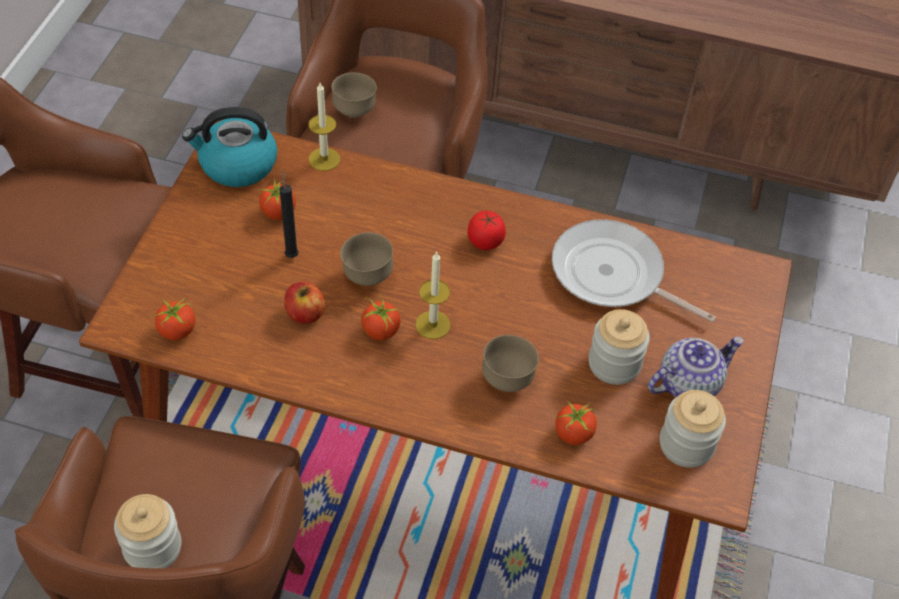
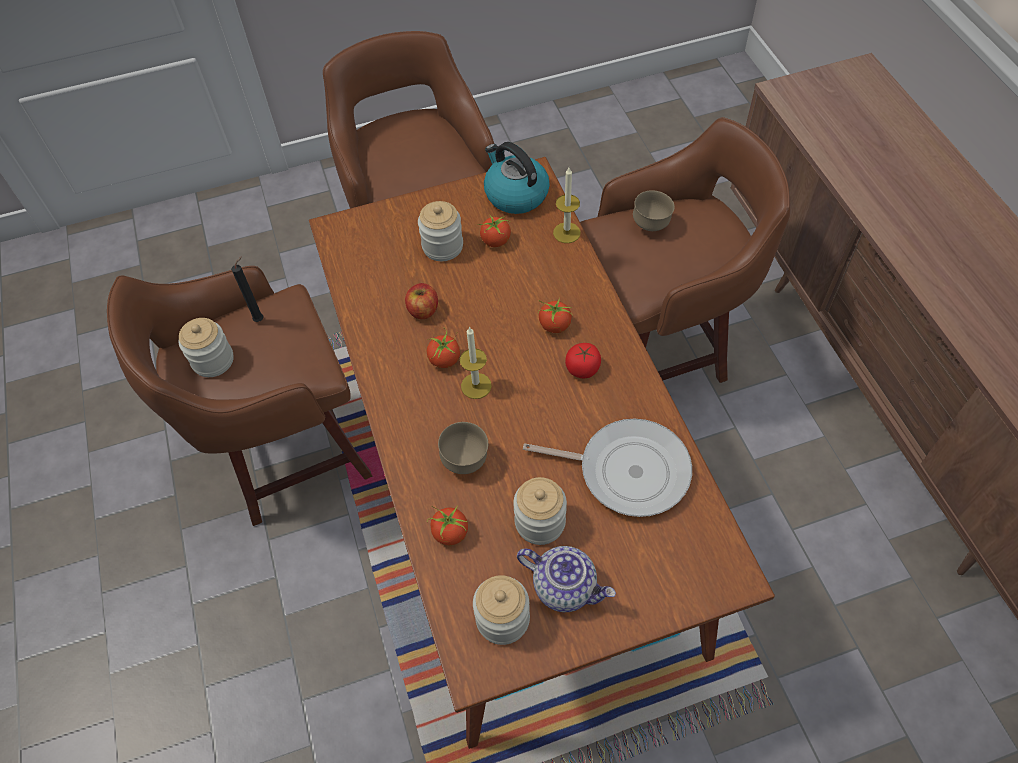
camera: 60 degrees right, 5 degrees up
tomato [150,297,195,340] -> tomato moved to [538,297,573,333]
black candle [280,172,299,258] -> black candle moved to [231,256,264,322]
brown bowl [340,232,393,286] -> none
frying pan [552,219,716,323] -> frying pan turned 105 degrees clockwise [523,419,692,517]
none -> jar [418,201,463,261]

